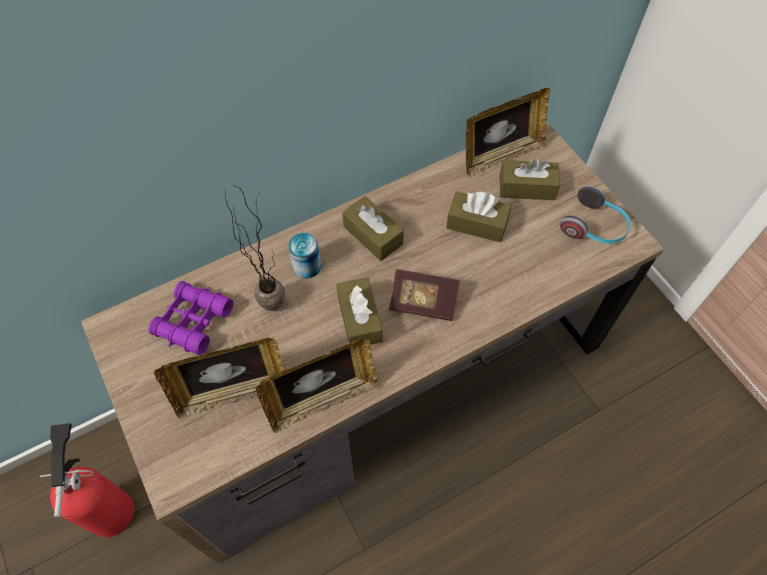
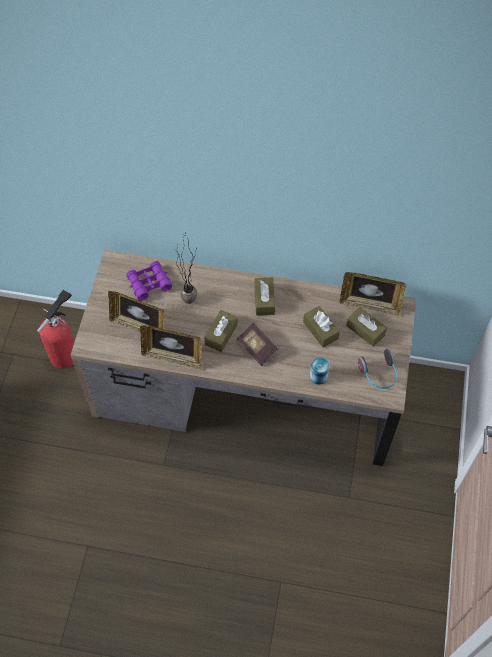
camera: 40 degrees right, 0 degrees up
can [288,233,321,279] -> can moved to [310,357,329,385]

